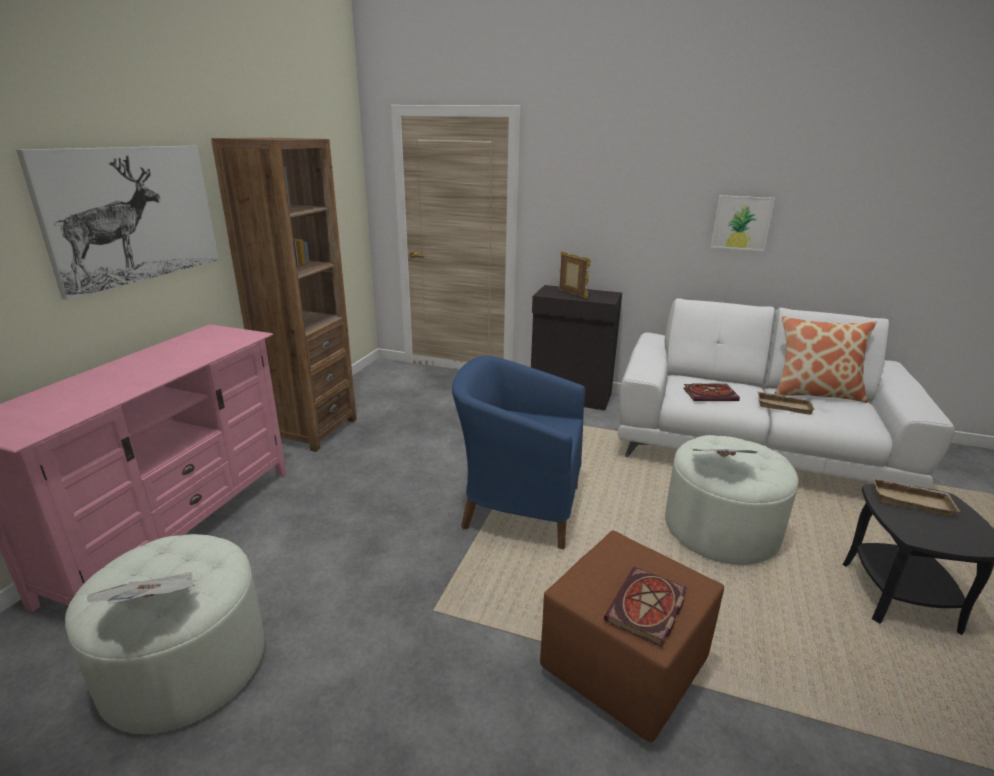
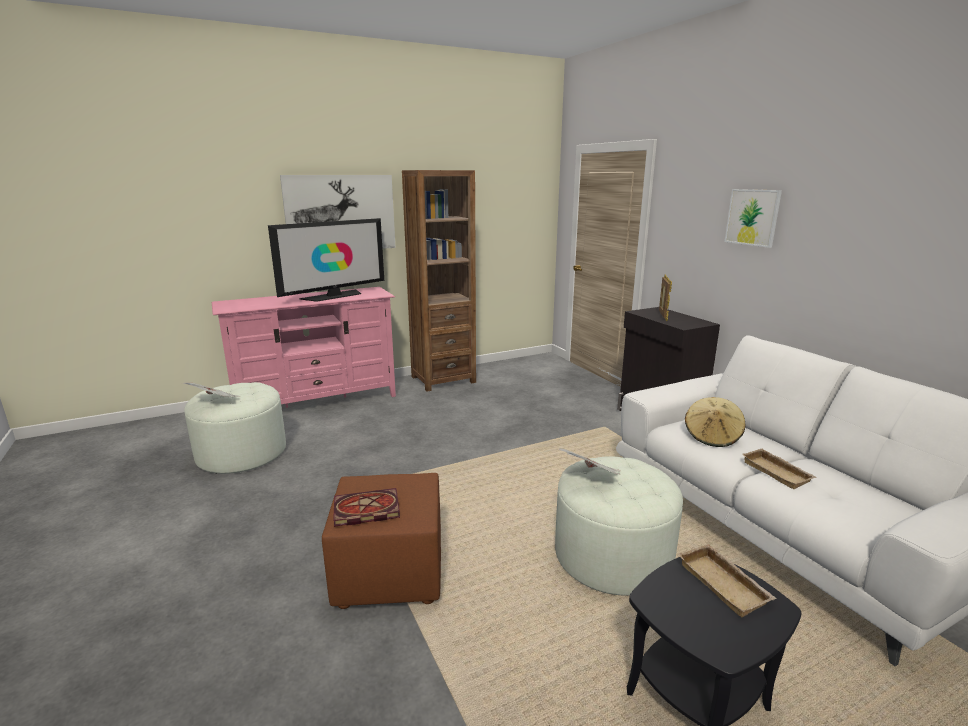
camera: 45 degrees right, 5 degrees down
blue armchair [452,356,585,549] -> none
book [683,383,740,401] -> beige hat [685,397,745,447]
picture [711,195,775,251] -> picture moved to [725,189,782,248]
pillow [774,316,876,403] -> none
none -> television [268,218,384,302]

